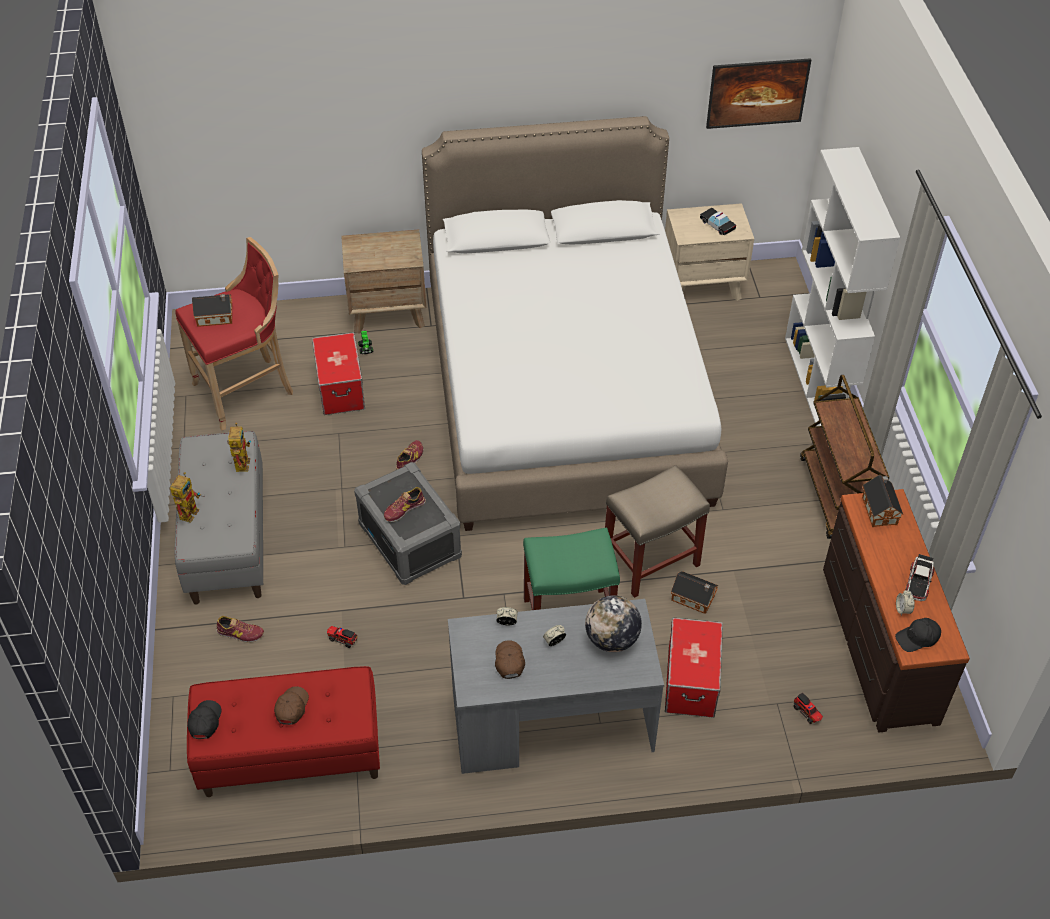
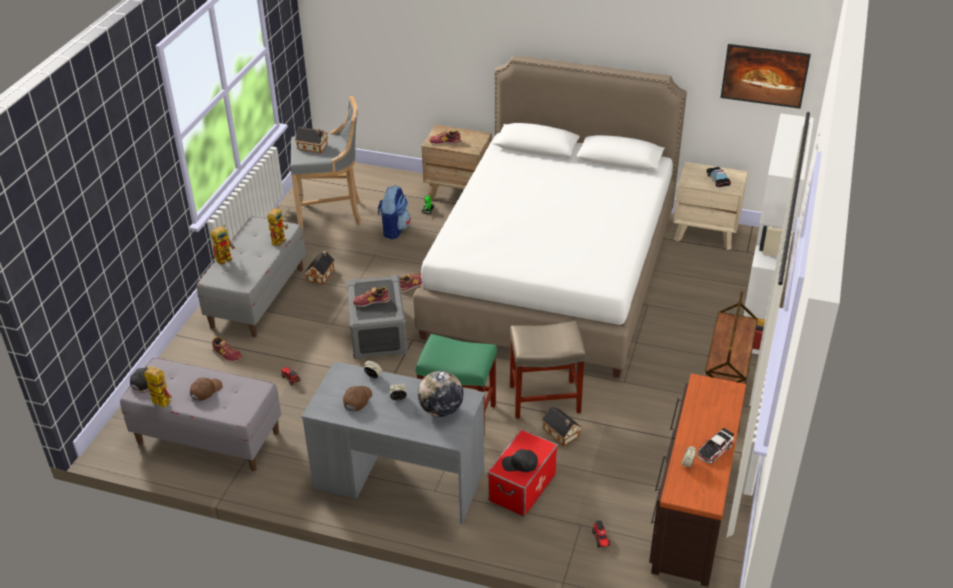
camera: 25 degrees right, 10 degrees down
red stool [175,237,293,430] -> grey stool [291,96,361,231]
red bench [187,666,380,797] -> grey bench [120,358,281,471]
storage box [312,332,365,415] -> backpack [378,185,411,240]
toy house [862,475,903,527] -> toy house moved to [305,250,335,285]
black cap [895,618,941,652] -> black cap moved to [502,449,538,472]
none -> toy robot [139,366,172,408]
none -> shoe [430,129,462,145]

